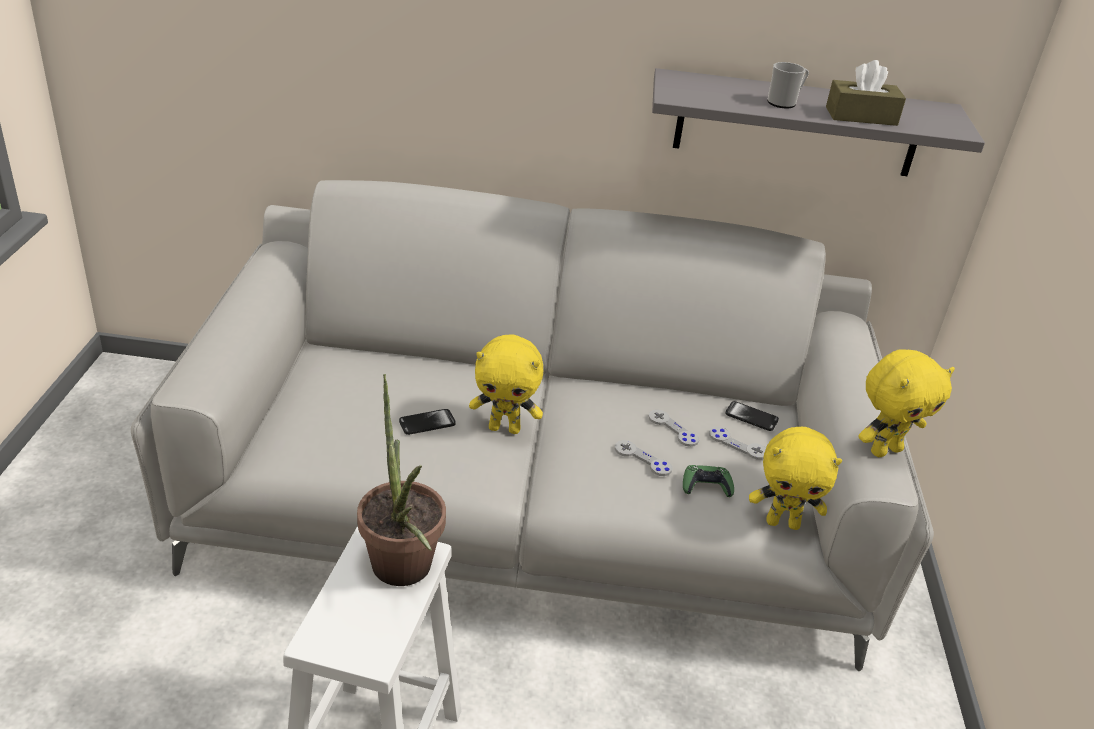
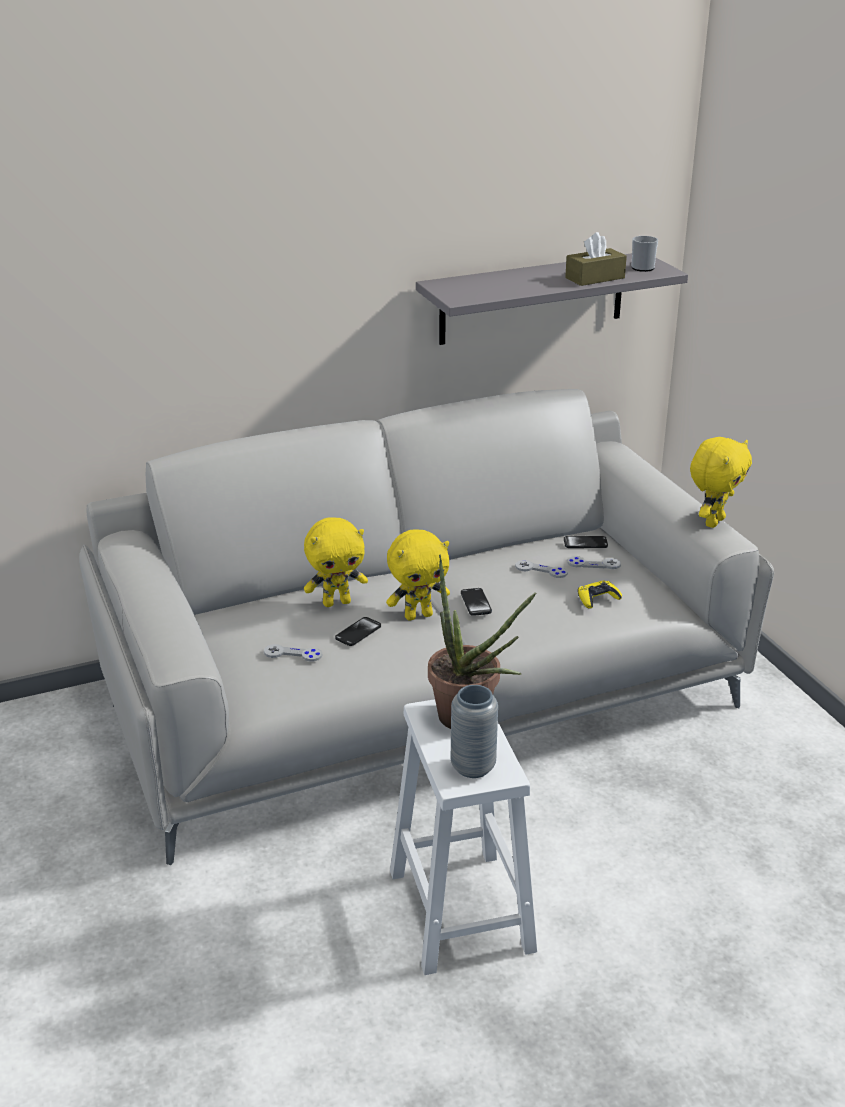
camera: 25 degrees left, 5 degrees down
grey game controller [615,440,673,476] -> grey game controller moved to [264,644,322,662]
green game controller [683,465,734,497] -> yellow game controller [578,581,622,609]
yellow plush toy [749,427,842,530] -> yellow plush toy moved to [304,517,368,607]
mug [767,62,809,108] -> mug moved to [631,236,658,272]
none -> grey vase [451,685,498,778]
none -> phone [461,588,492,616]

